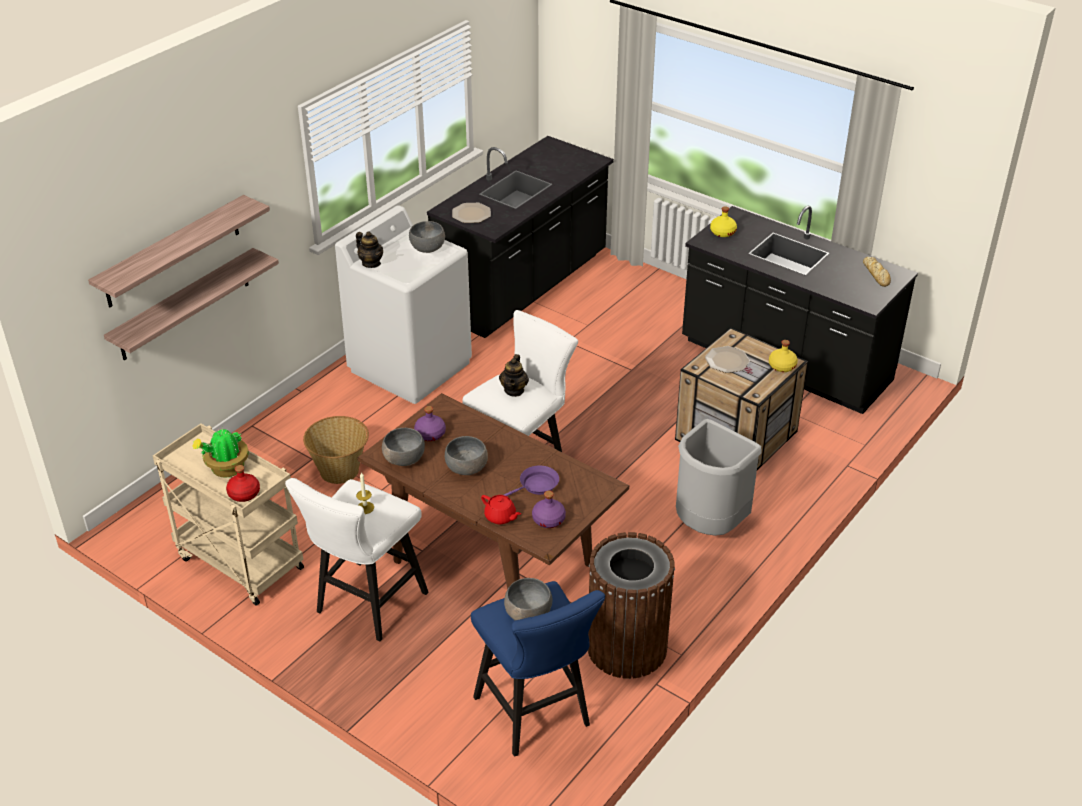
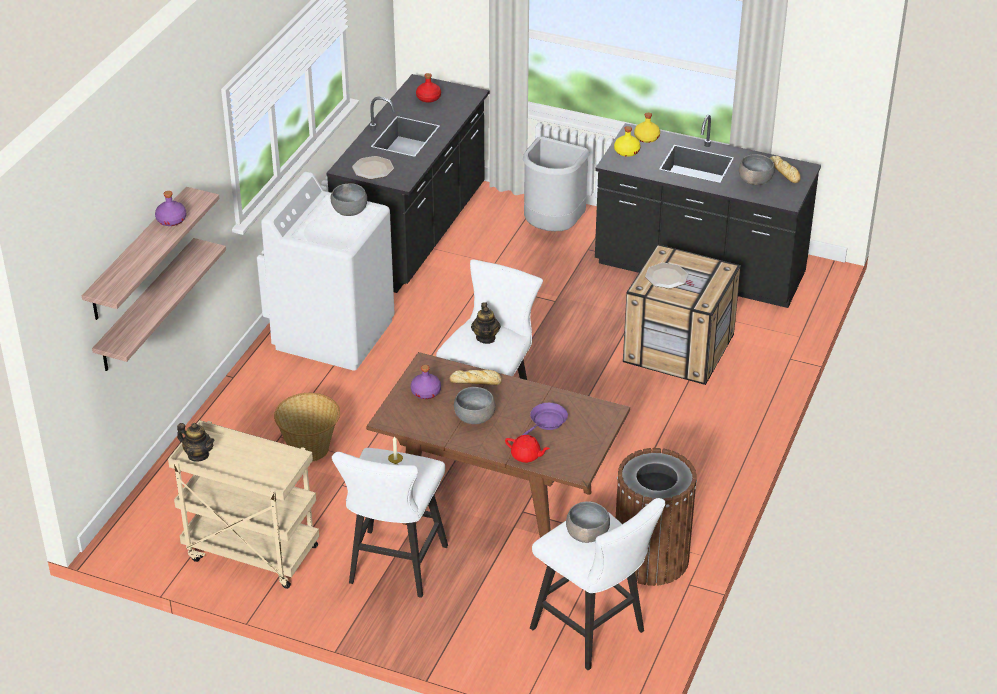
camera: 15 degrees left, 0 degrees up
potted plant [192,426,249,478] -> none
red bottle [226,465,260,502] -> red bottle moved to [416,73,441,103]
teapot [356,232,383,268] -> teapot moved to [177,423,215,462]
grey bowl [382,428,425,466] -> grey bowl moved to [739,154,775,185]
blue stool [471,581,605,757] -> white stool [530,498,665,670]
purple bottle [532,491,566,528] -> purple bottle moved to [155,191,187,226]
grey trash can [676,419,762,536] -> grey trash can moved to [523,137,590,231]
yellow bottle [769,340,798,372] -> yellow bottle moved to [634,113,660,143]
none -> bread [449,370,502,385]

